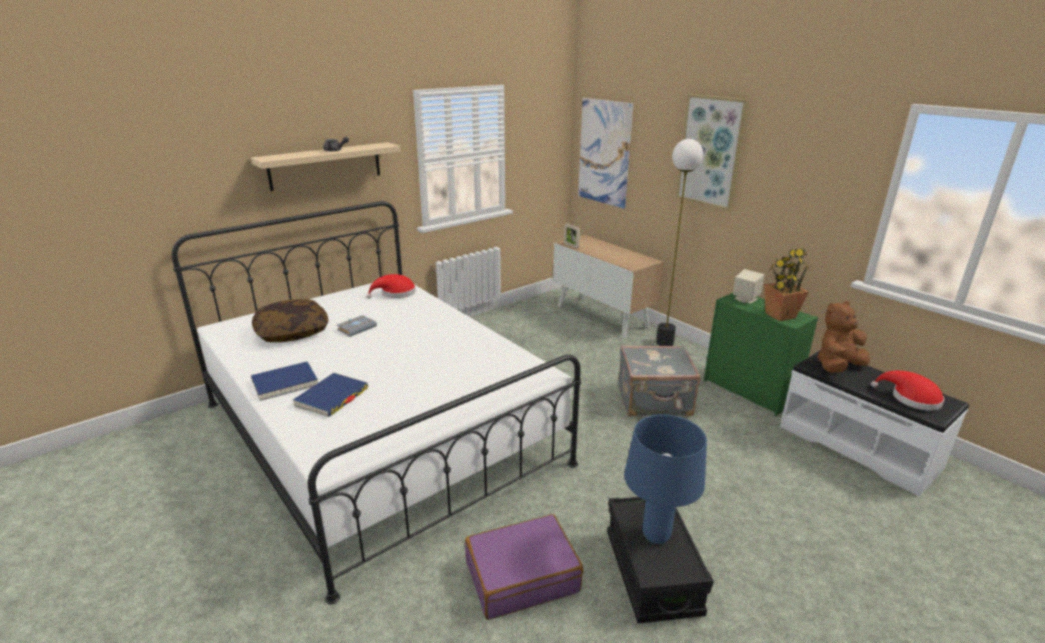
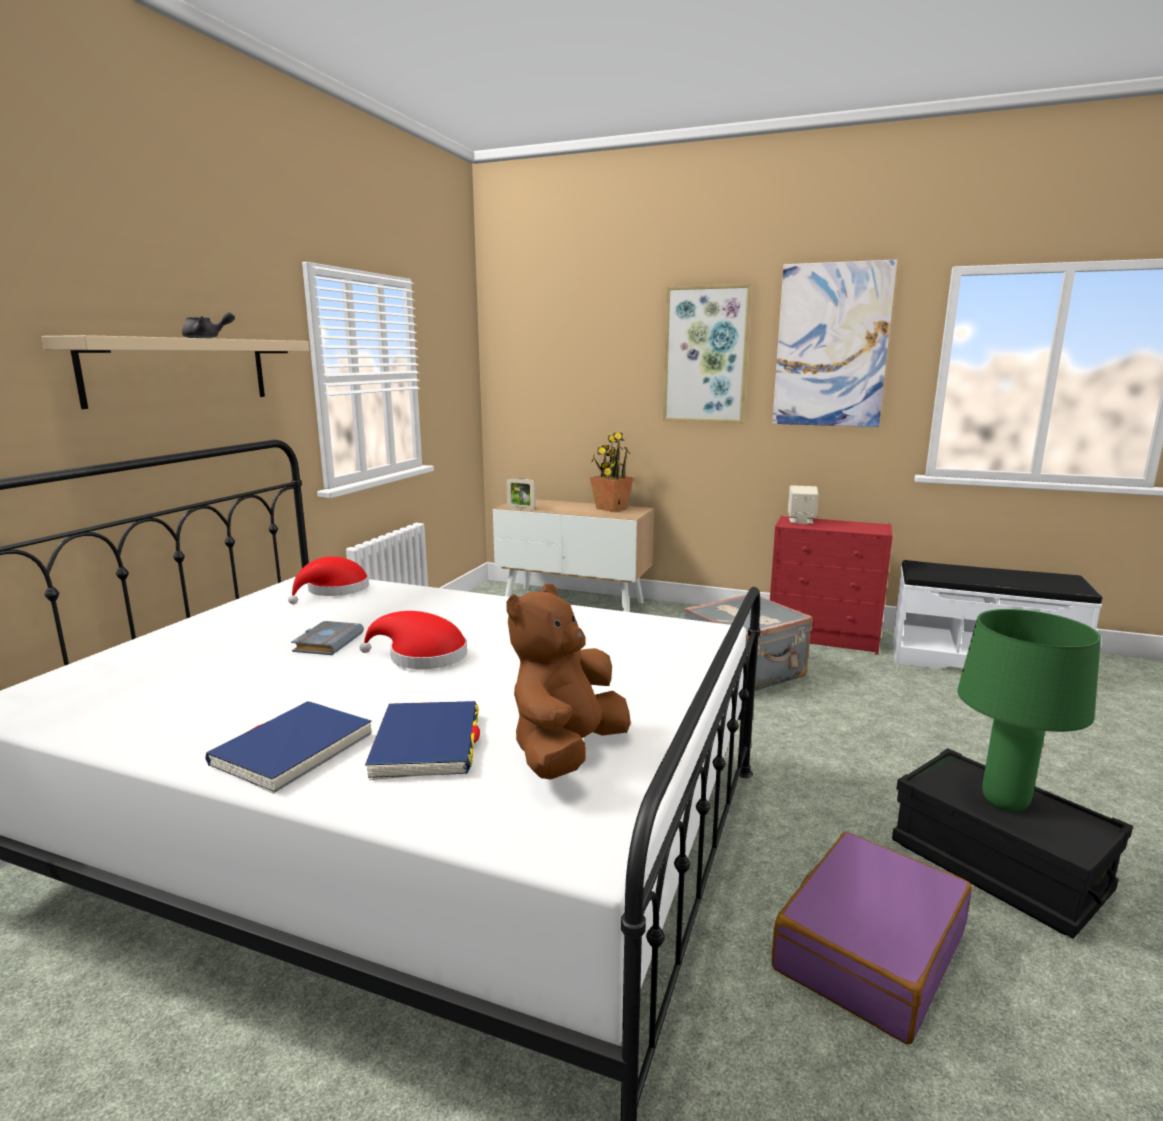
camera: 30 degrees left, 10 degrees down
pillow [252,299,328,342] -> none
picture [578,98,634,209] -> picture moved to [772,260,897,427]
blue table lamp [624,414,707,544] -> green table lamp [957,609,1101,812]
floor lamp [656,139,703,346] -> none
green dresser [704,293,818,416] -> red dresser [770,516,893,655]
potted plant [764,248,809,321] -> potted plant moved to [590,433,633,512]
brown plush toy [818,300,870,373] -> brown plush toy moved to [506,584,631,780]
red hat [871,371,944,411] -> red hat moved to [360,611,467,669]

